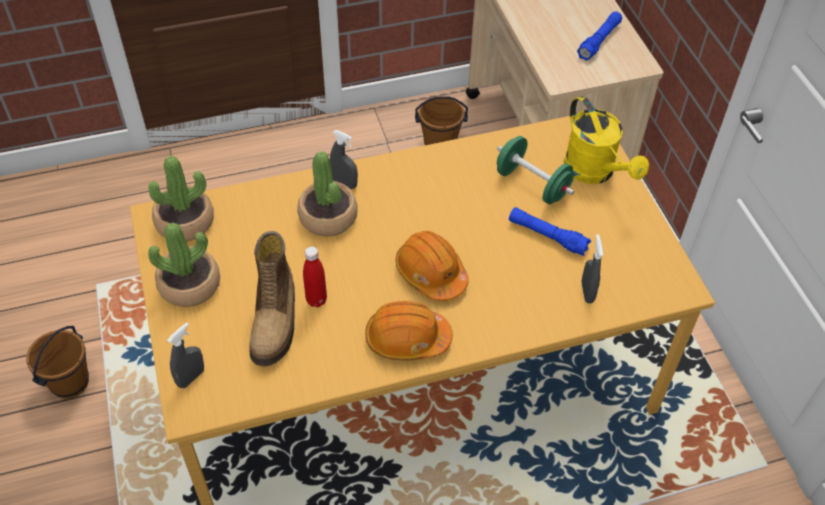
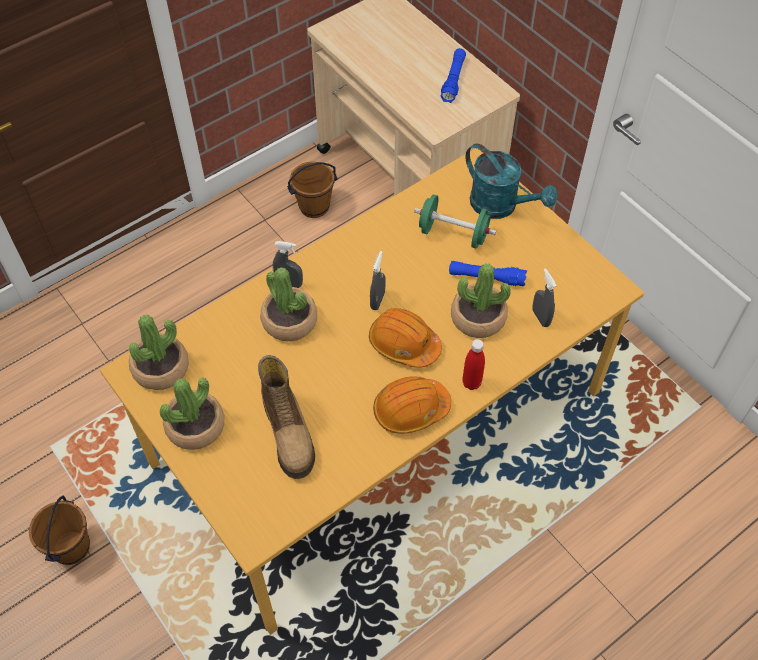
camera: 20 degrees left, 5 degrees up
grey spray bottle [167,322,204,388] -> grey spray bottle moved to [370,251,386,310]
red bottle [303,246,327,307] -> red bottle moved to [462,339,485,390]
yellow watering can [564,96,649,184] -> turquoise watering can [466,144,557,219]
none -> potted plant [451,264,511,338]

